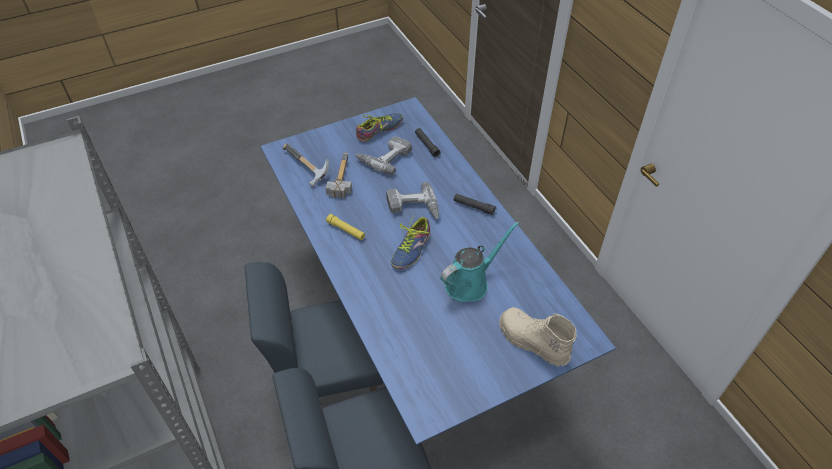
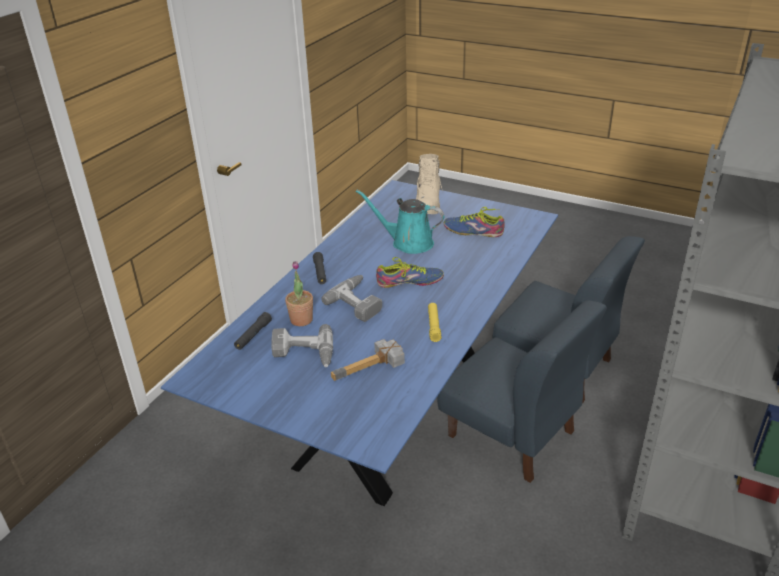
camera: 125 degrees left, 15 degrees down
hammer [283,143,329,187] -> none
shoe [356,113,403,141] -> shoe moved to [444,207,505,237]
none -> potted plant [285,261,313,326]

